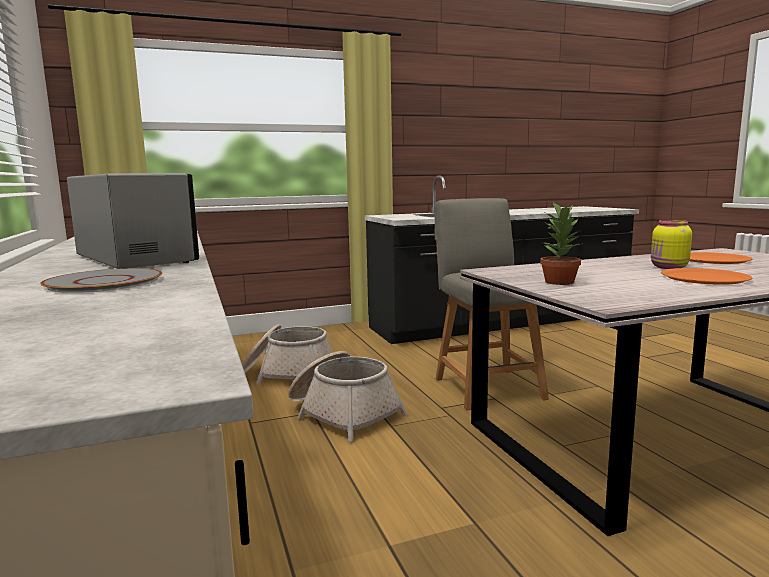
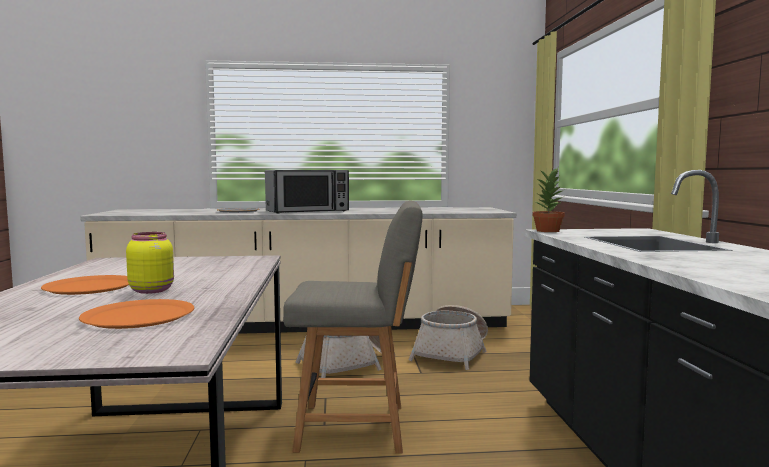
camera: 105 degrees right, 5 degrees down
potted plant [540,202,583,285] -> potted plant moved to [532,168,565,232]

